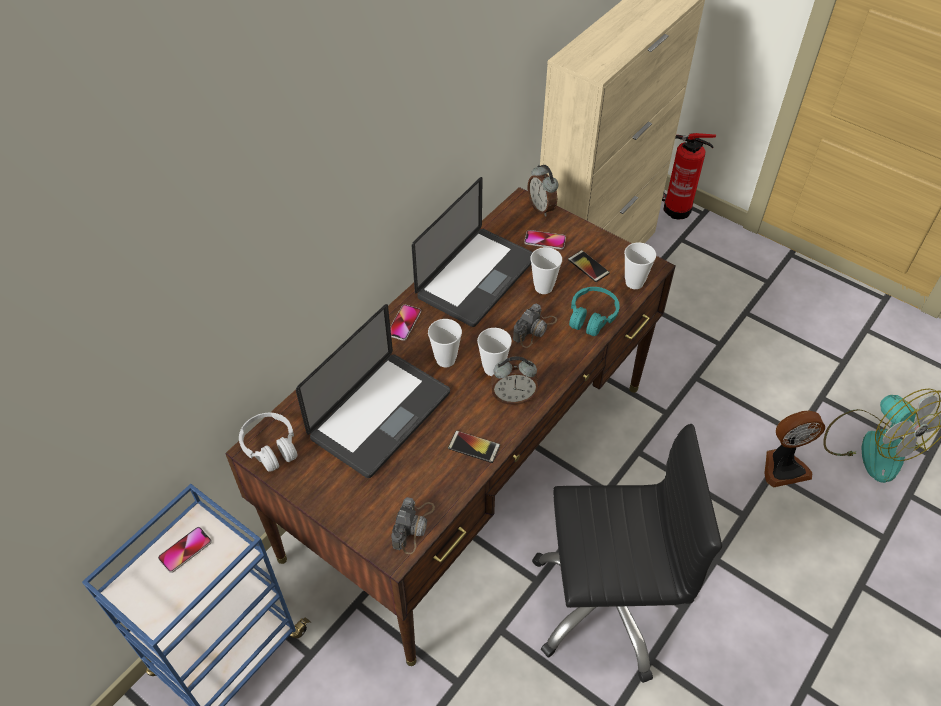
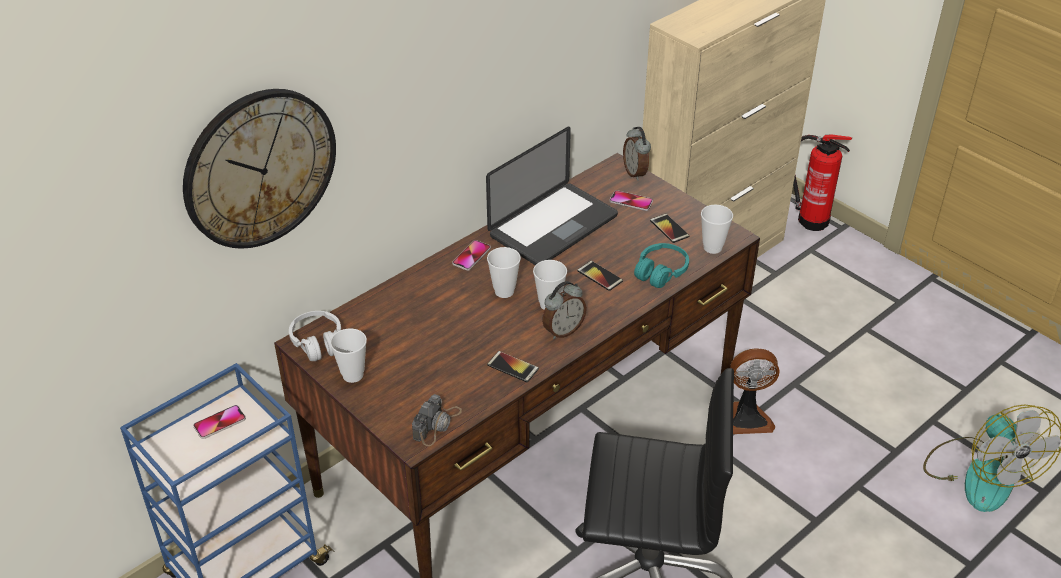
camera: 10 degrees right, 10 degrees down
laptop [296,304,450,478] -> none
alarm clock [491,356,539,405] -> alarm clock turned 45 degrees counterclockwise [542,281,587,339]
camera [513,304,557,348] -> phone [577,261,623,291]
cup [531,247,562,294] -> cup moved to [330,328,367,383]
fan [765,411,825,488] -> fan moved to [730,348,780,434]
none -> wall clock [183,89,336,249]

